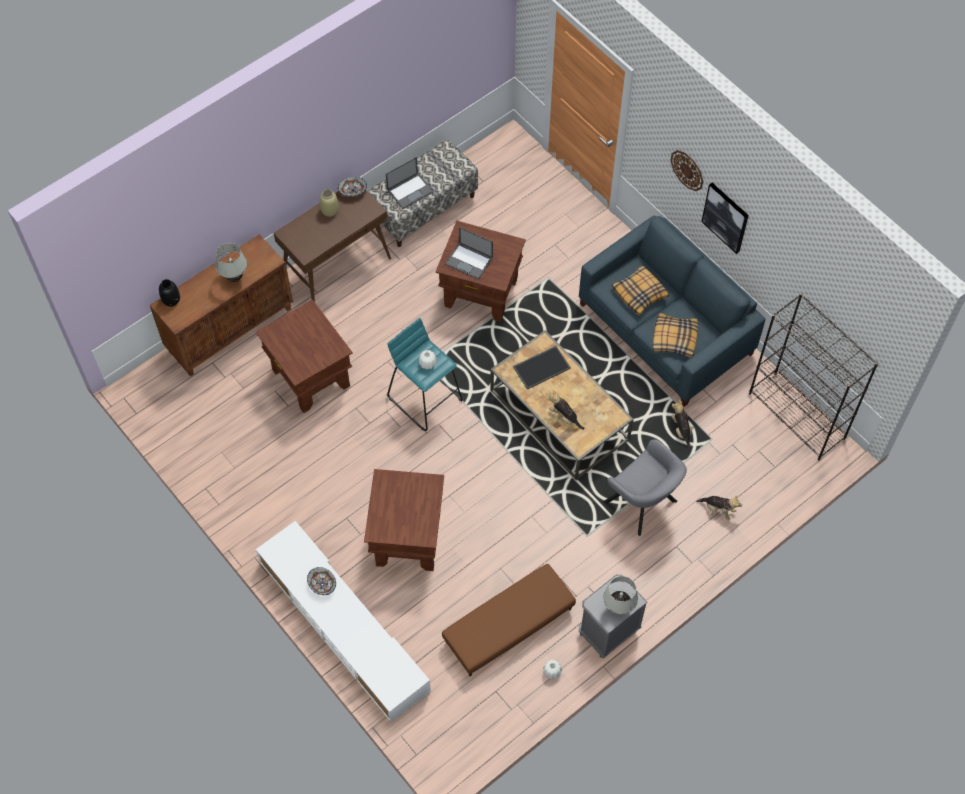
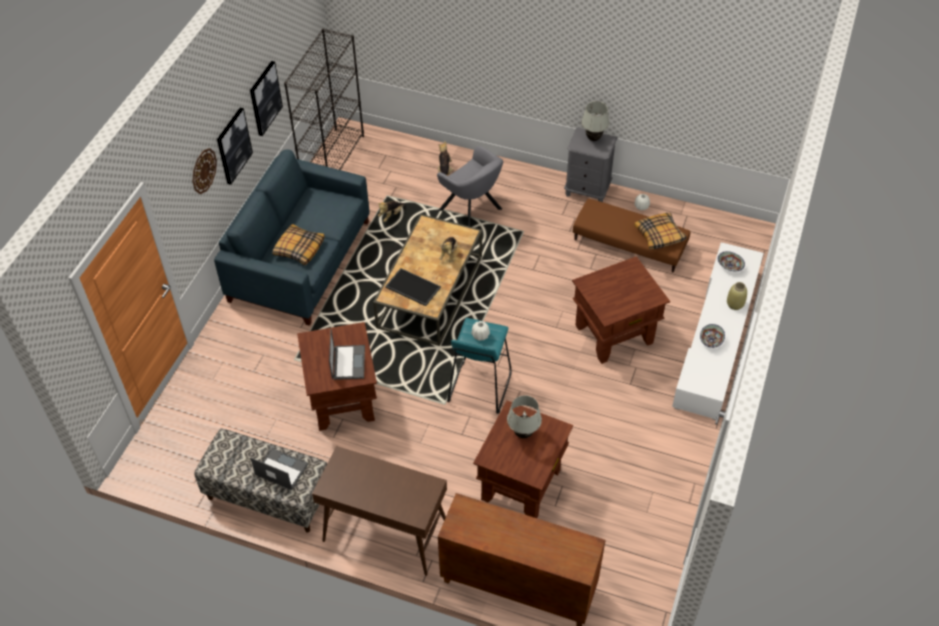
camera: 120 degrees left, 10 degrees down
black vase [159,279,180,307] -> none
white table lamp [215,243,247,282] -> white table lamp moved to [507,395,542,439]
beige vase [320,189,339,217] -> beige vase moved to [727,282,747,310]
bowl [338,177,367,197] -> bowl moved to [718,251,745,271]
grey armchair [603,439,687,536] -> grey armchair turned 120 degrees clockwise [437,146,503,227]
pillow [653,313,698,358] -> pillow moved to [634,213,687,250]
none -> picture [250,61,283,136]

